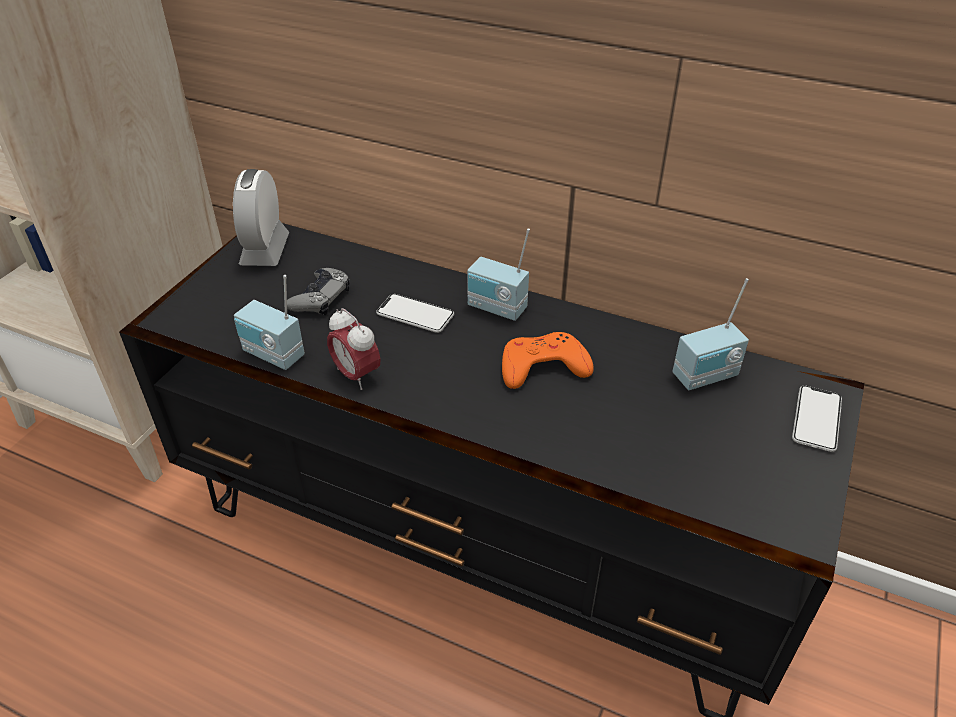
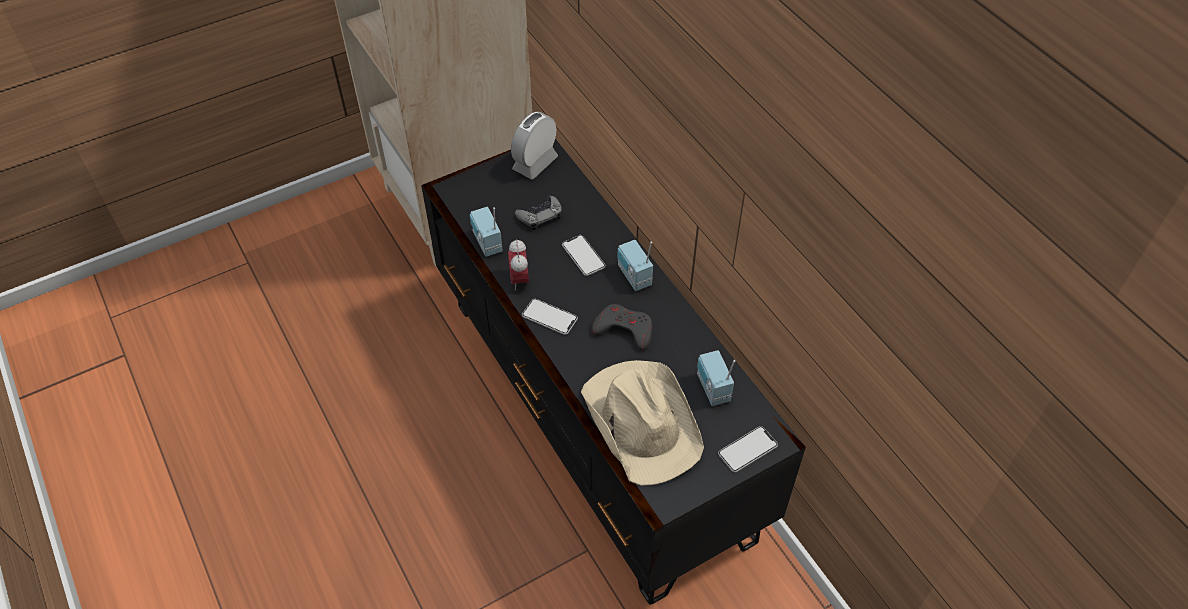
camera: 35 degrees right, 10 degrees up
orange game controller [502,332,594,389] -> grey game controller [591,304,652,351]
radio [673,278,749,390] -> radio turned 60 degrees clockwise [697,350,735,406]
none -> phone [522,299,578,335]
none -> beige hat [581,360,704,486]

